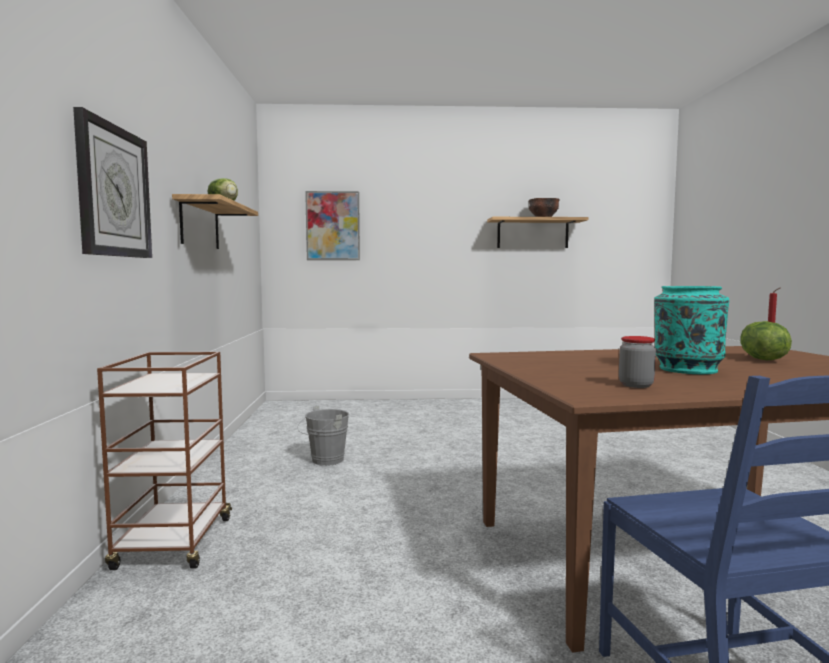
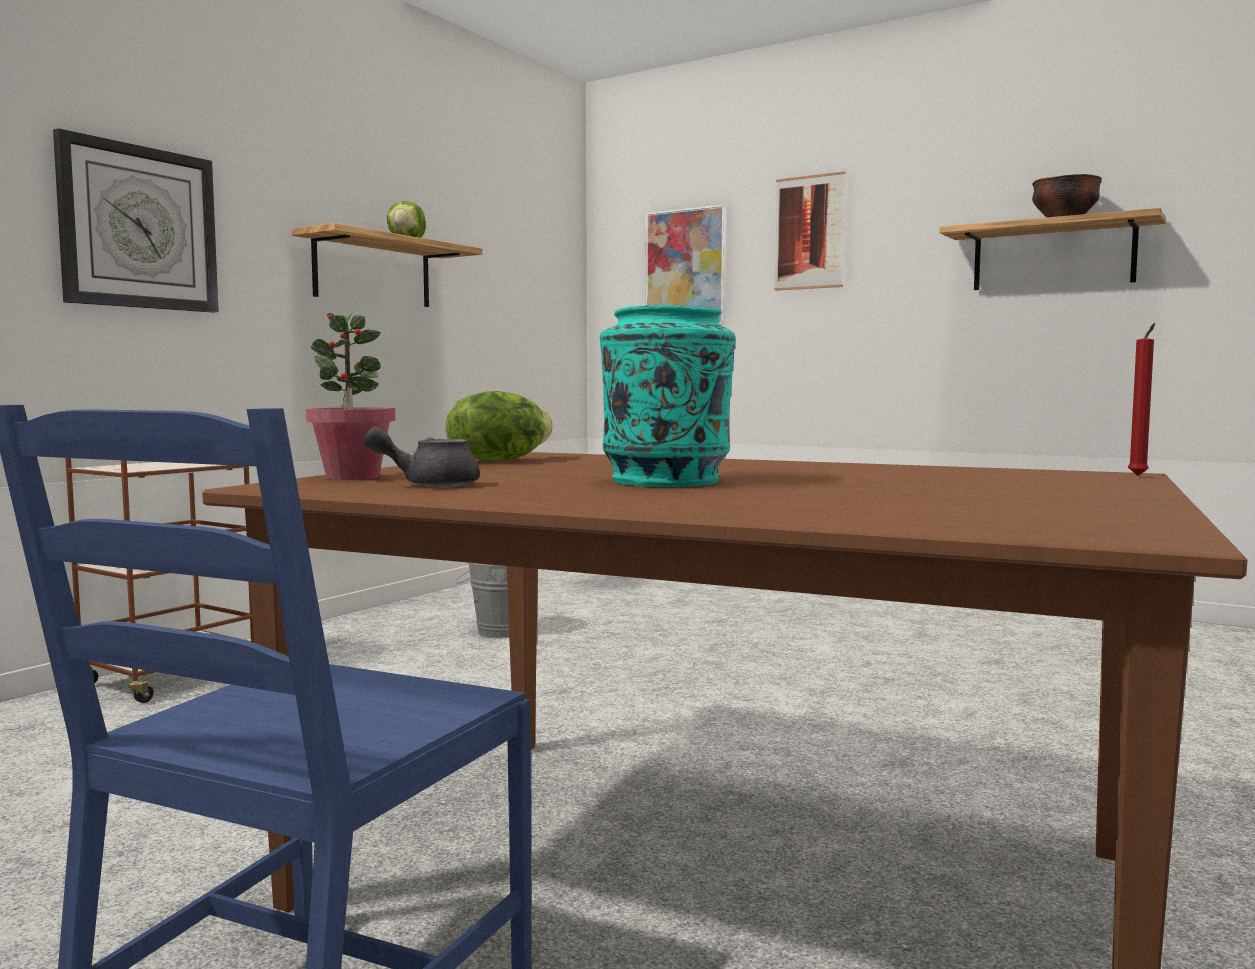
camera: 35 degrees right, 0 degrees up
jar [619,336,656,388] -> grey teapot [364,427,480,487]
lettuce [740,321,792,360] -> lettuce moved to [446,391,553,462]
none -> potted plant [306,312,395,480]
none -> picture [774,171,846,291]

